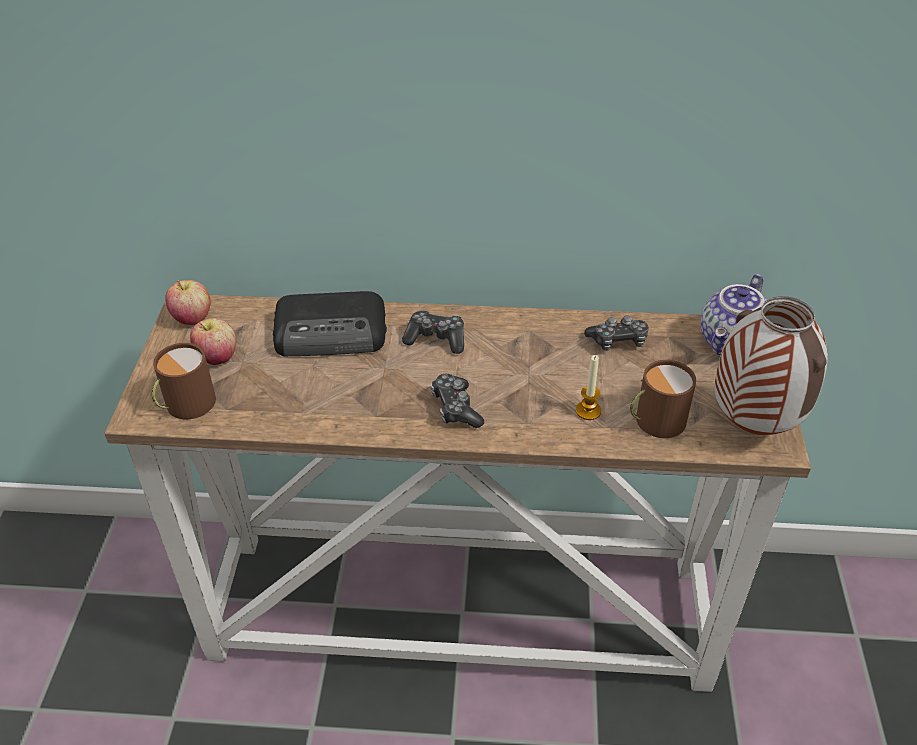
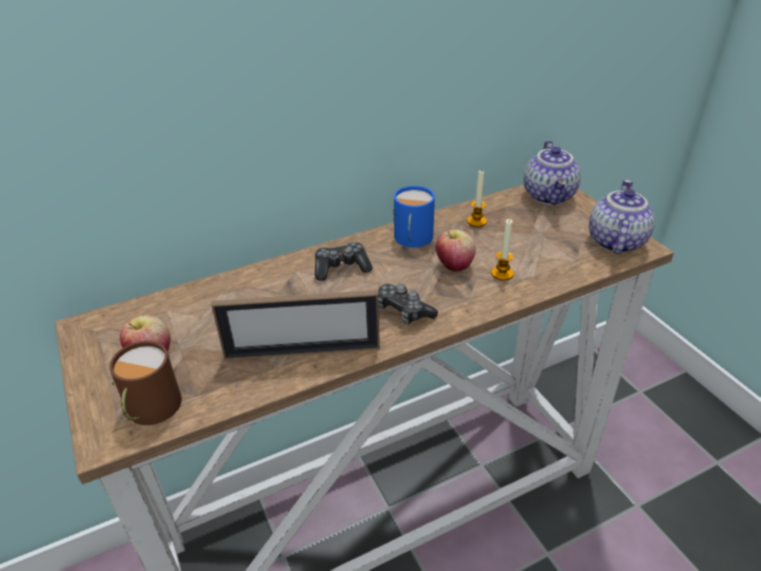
camera: 30 degrees left, 5 degrees down
apple [165,280,211,325] -> apple moved to [436,229,476,272]
radio [273,291,387,356] -> none
game controller [584,315,649,351] -> candle [467,169,487,227]
brown mug [630,360,696,438] -> none
vase [715,296,828,435] -> teapot [589,180,655,254]
none -> picture frame [211,290,380,360]
none -> blue mug [393,186,435,247]

